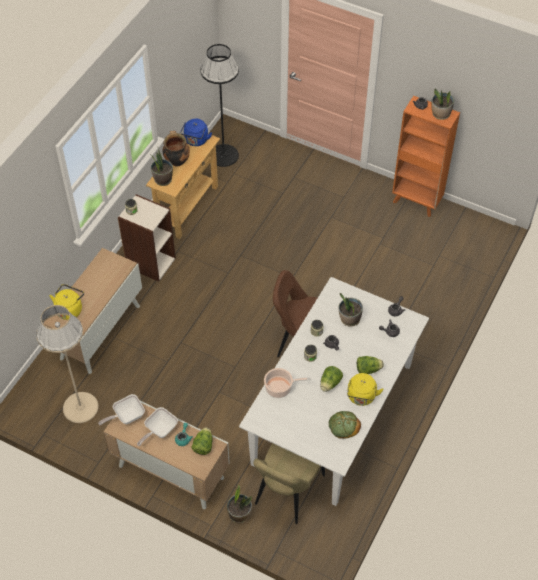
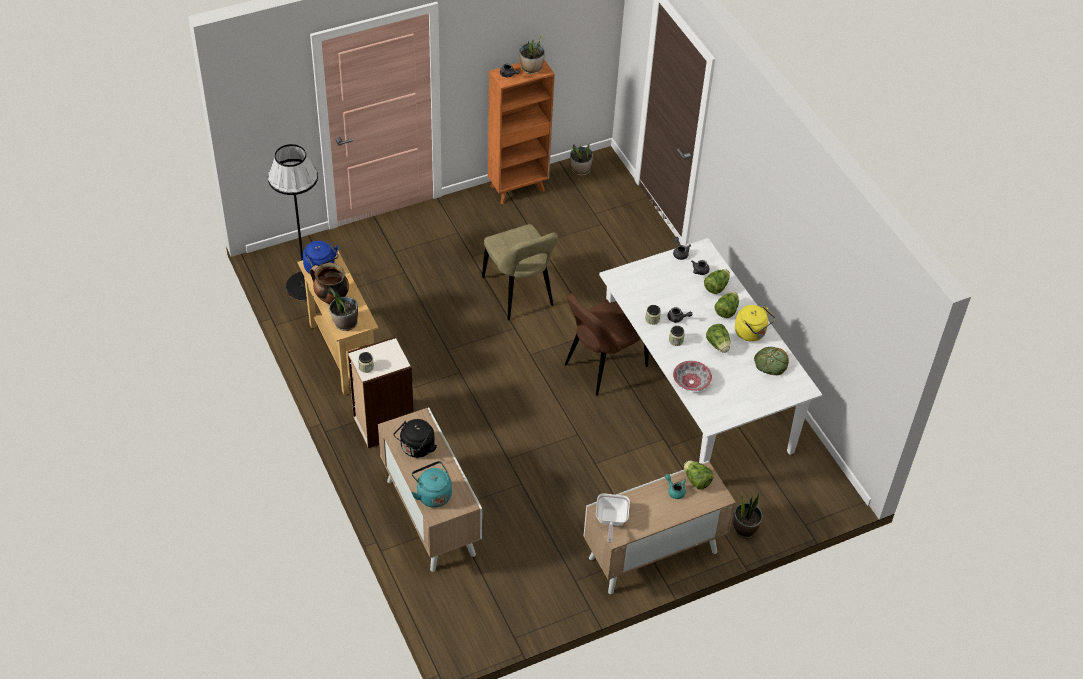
camera: 55 degrees left, 5 degrees down
beige floor lamp [36,305,98,423] -> none
yellow kettle [50,284,84,320] -> turquoise kettle [412,461,452,508]
frying pan [137,407,178,446] -> none
beige chair [253,443,325,524] -> beige chair moved to [482,224,558,320]
cooking pot [264,368,311,398] -> bowl [673,361,712,391]
potted plant [339,293,363,327] -> potted plant moved to [570,143,593,176]
none -> black kettle [394,419,437,458]
none -> lettuce [704,269,730,294]

